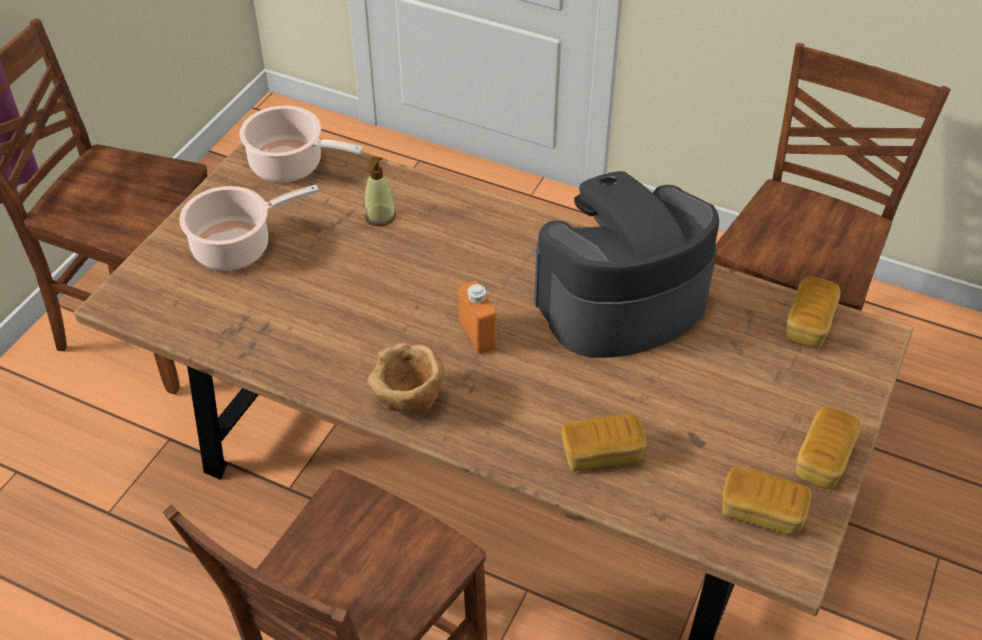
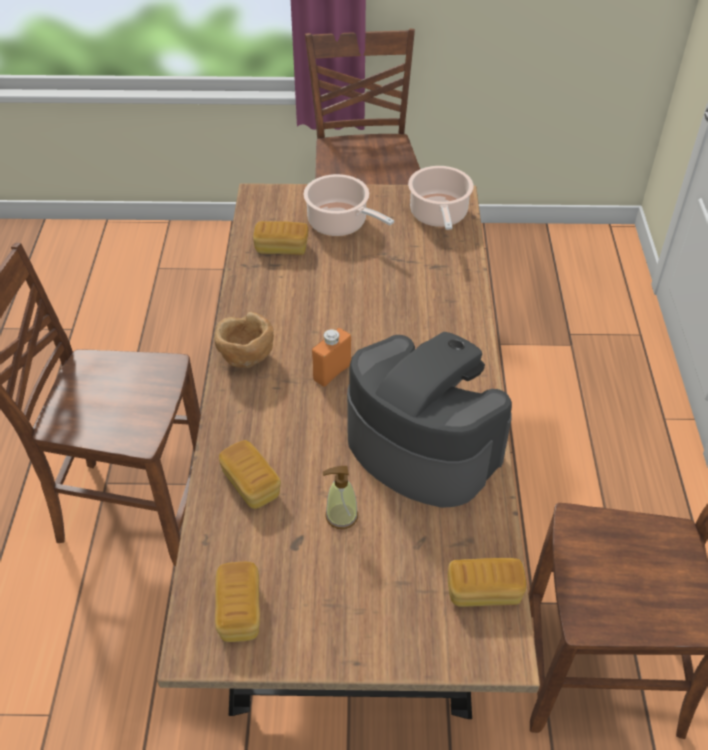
camera: 65 degrees right, 0 degrees up
soap dispenser [364,156,396,226] -> soap dispenser moved to [323,466,358,529]
bread [796,407,861,489] -> bread moved to [253,221,308,255]

